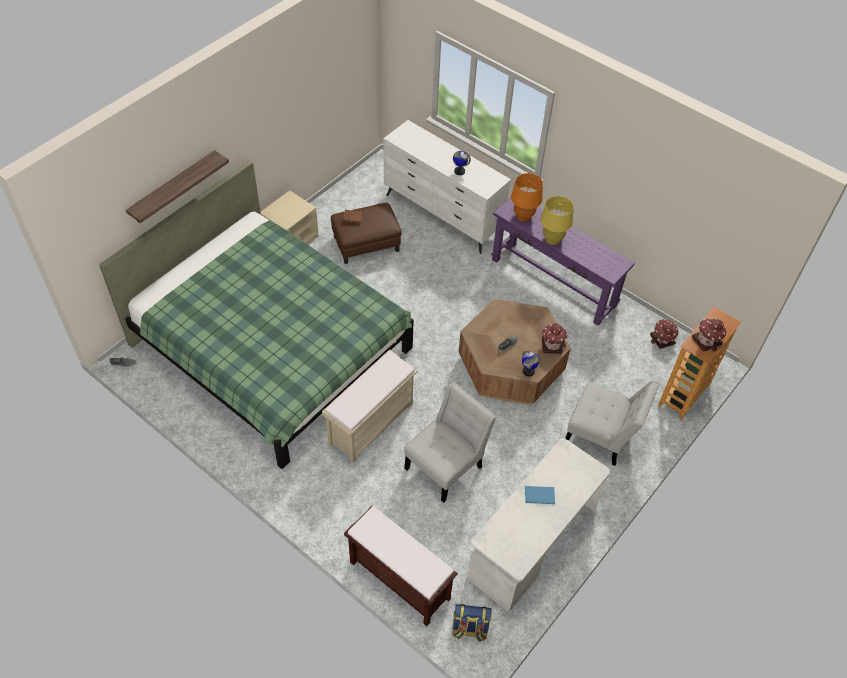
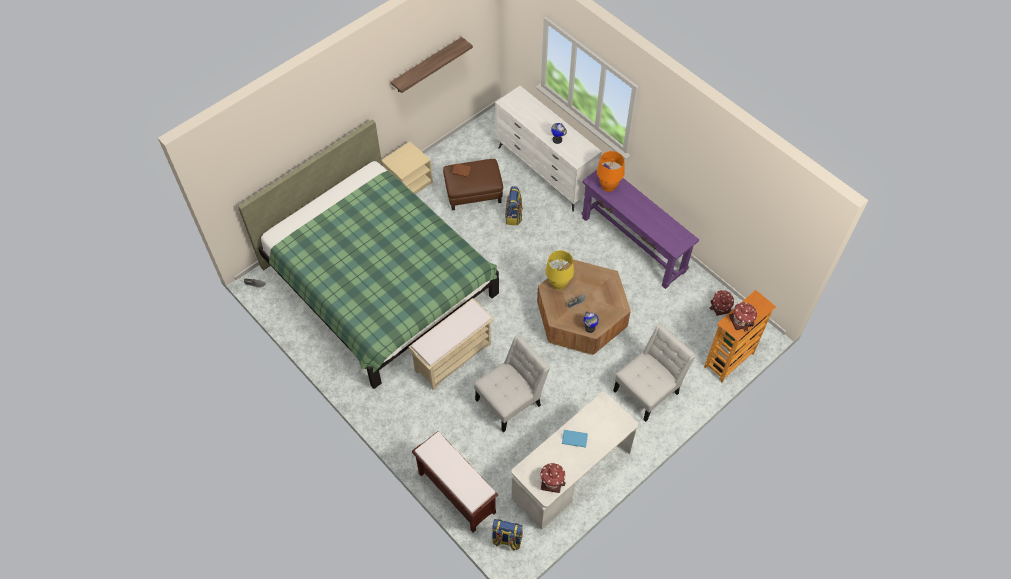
camera: 10 degrees right, 5 degrees up
shelf [126,150,229,223] -> shelf moved to [391,37,473,93]
yellow table lamp [541,196,574,245] -> yellow table lamp moved to [545,250,574,290]
toy house [542,323,568,354] -> toy house moved to [540,463,566,493]
white chair [565,380,660,466] -> white chair turned 75 degrees counterclockwise [613,324,696,422]
none -> backpack [505,186,523,225]

